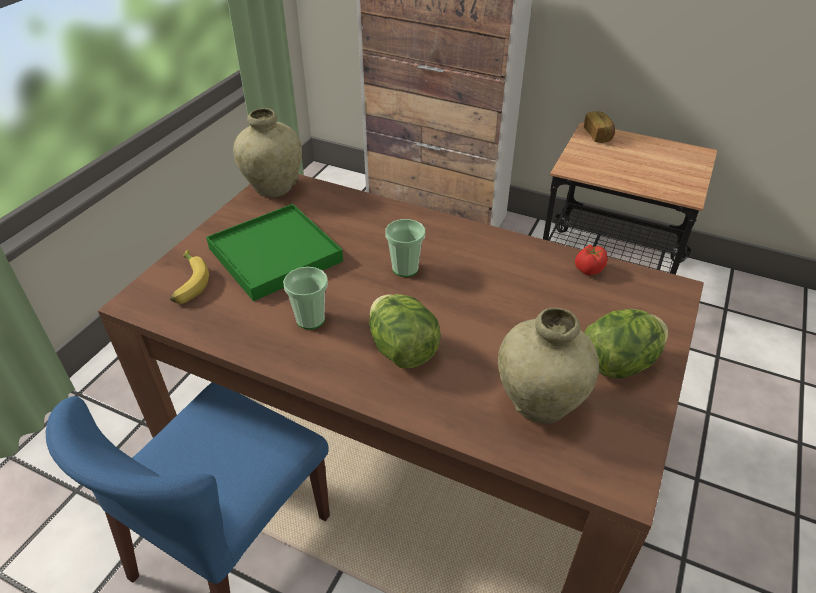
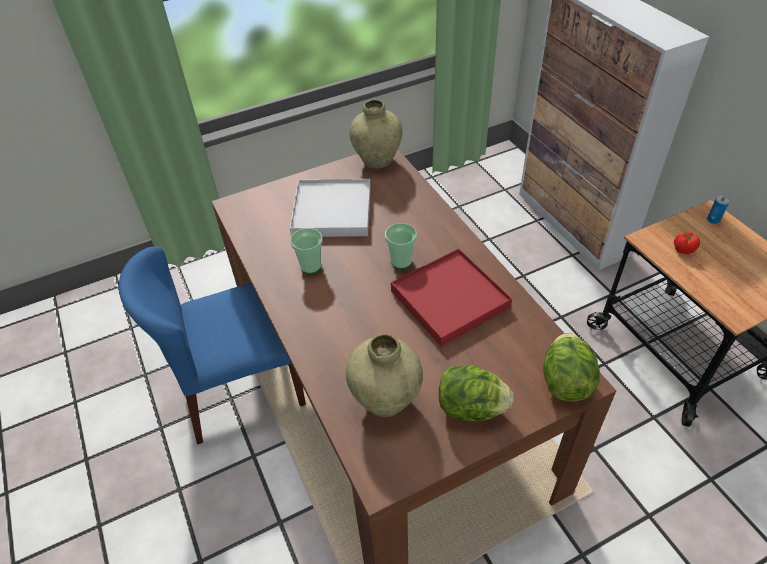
camera: 40 degrees right, 5 degrees up
banana [170,250,209,304] -> none
green tray [206,204,343,301] -> white tray [290,179,371,237]
lettuce [369,294,441,368] -> lettuce moved to [543,333,600,402]
tomato [575,244,607,276] -> tomato moved to [674,232,700,254]
bread [584,111,615,143] -> can [707,195,730,224]
none -> red tray [391,248,512,346]

